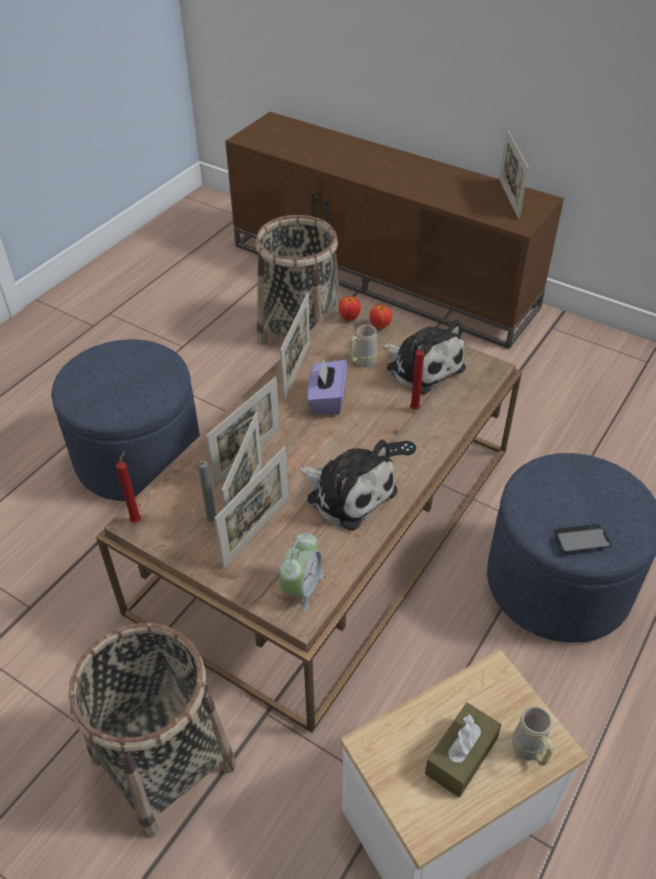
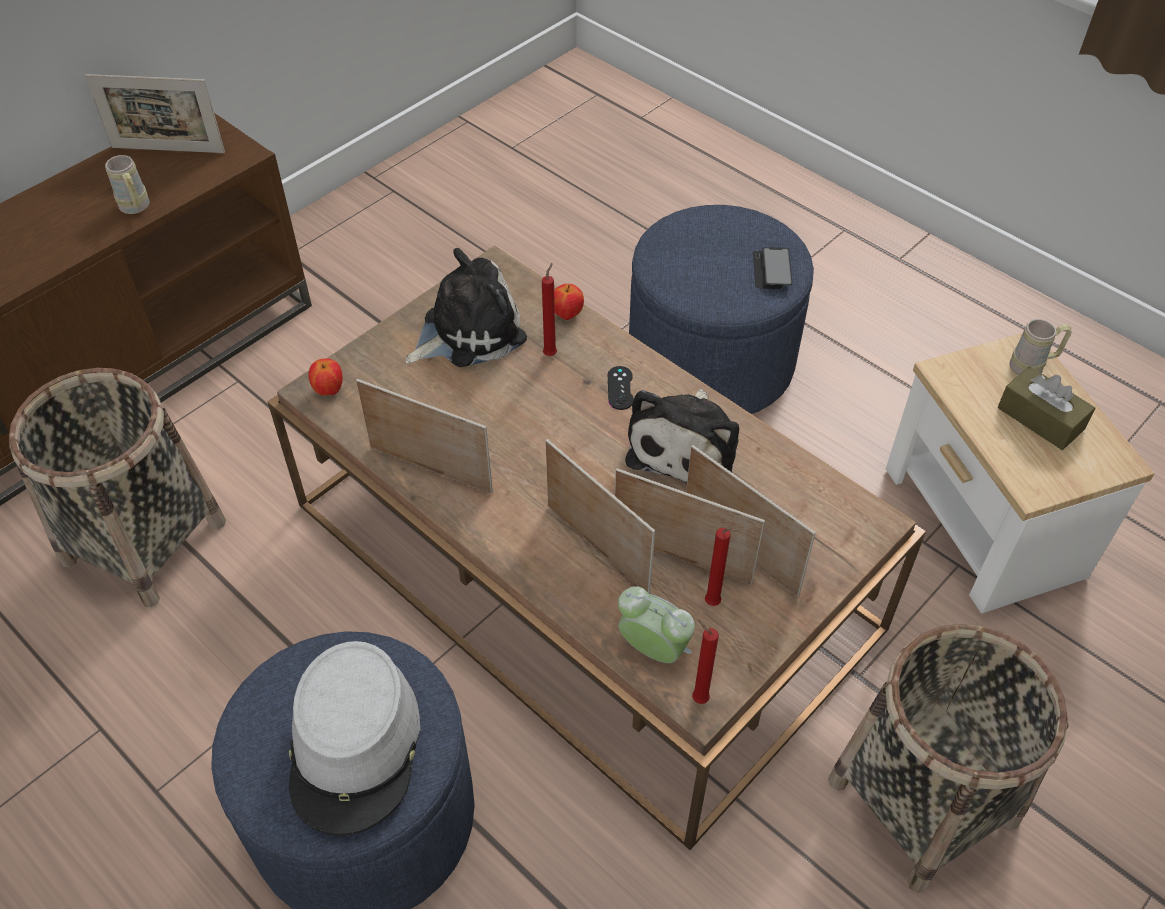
camera: 80 degrees left, 5 degrees up
grey candle [197,461,217,522] -> red candle [705,527,739,606]
alarm clock [279,533,324,612] -> alarm clock moved to [618,586,695,663]
plush toy [299,439,397,531] -> plush toy turned 150 degrees clockwise [625,389,739,484]
purple tissue box [307,358,347,415] -> none
beige mug [349,325,377,367] -> beige mug moved to [105,155,150,214]
apple [370,305,392,330] -> apple moved to [554,284,584,320]
none -> grey hat [289,641,420,836]

